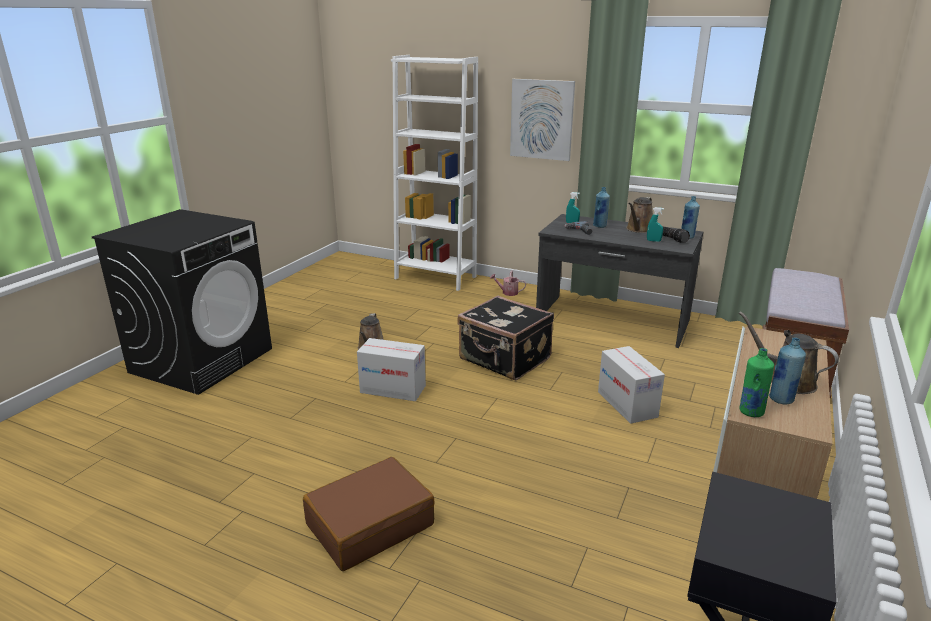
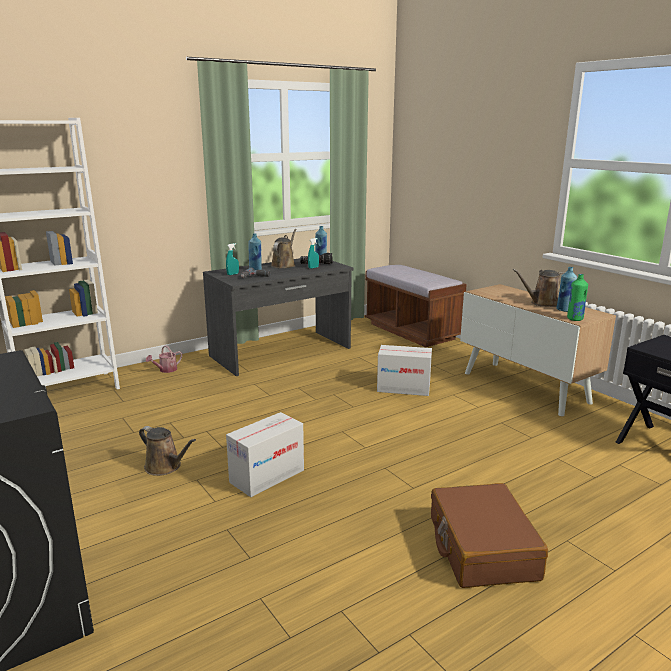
camera: 60 degrees left, 5 degrees down
black suitcase [457,295,554,380] -> none
picture [510,79,575,161] -> none
brown watering can [626,197,653,233] -> brown watering can turned 135 degrees counterclockwise [271,229,297,268]

